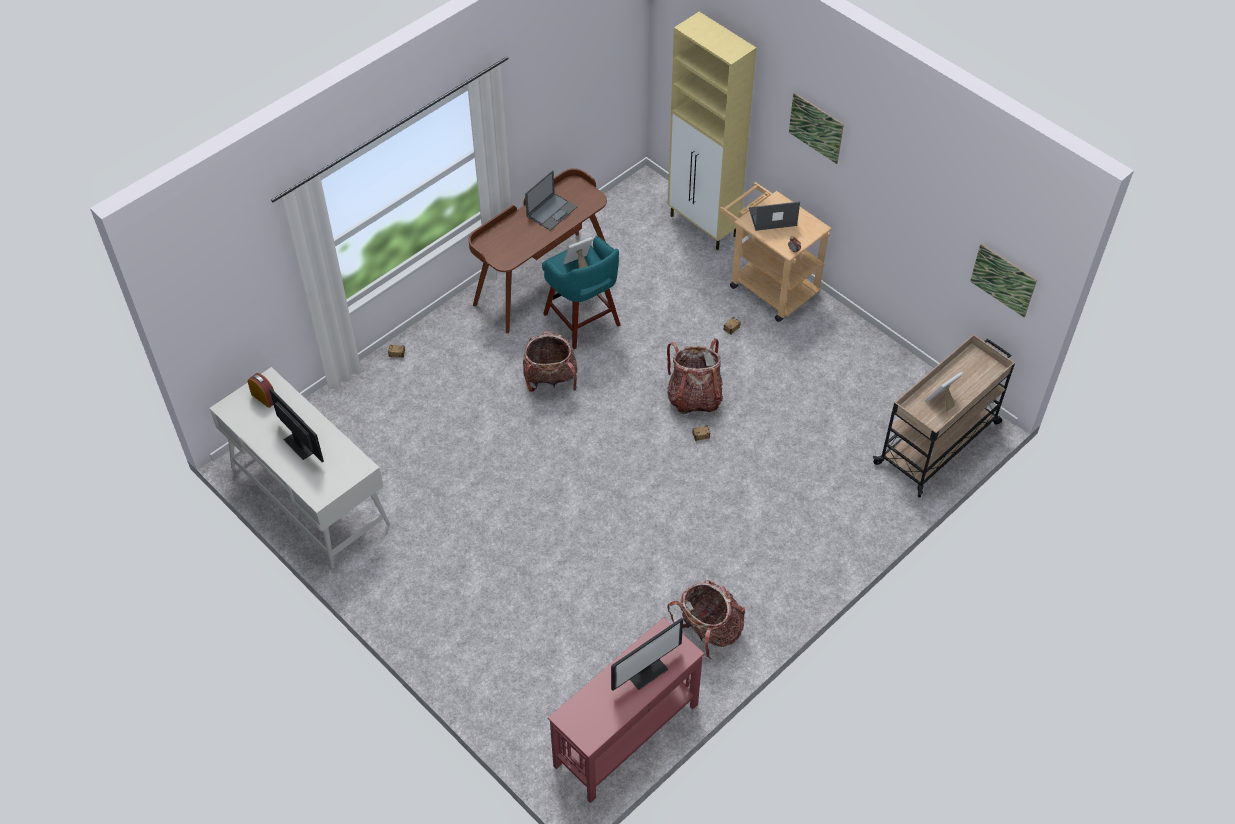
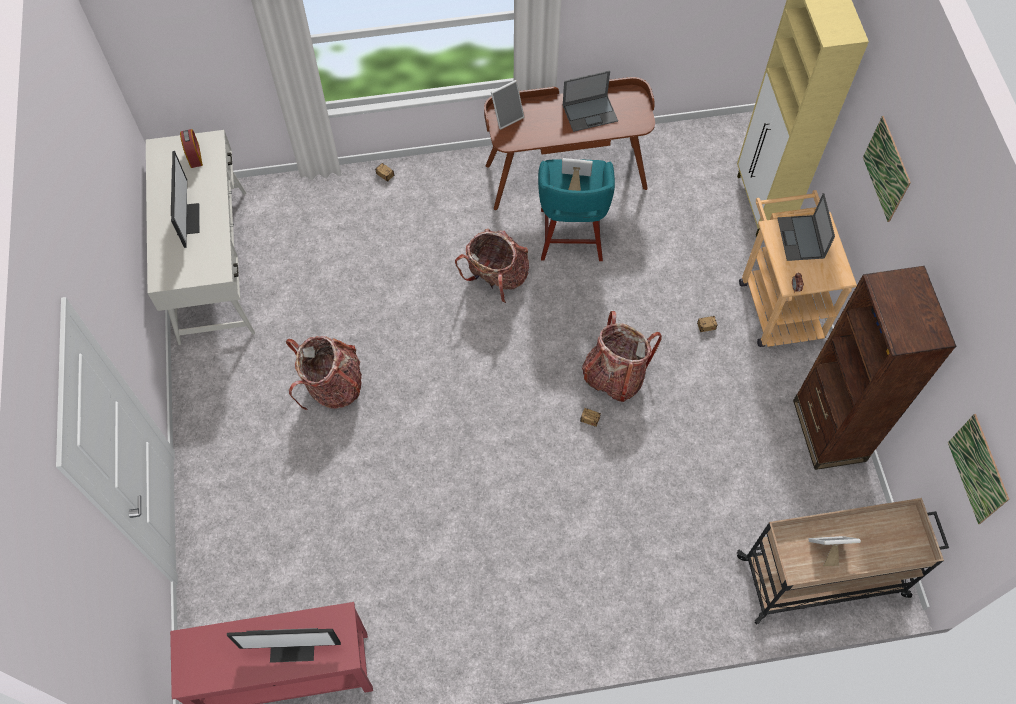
camera: 35 degrees right, 10 degrees up
backpack [667,580,745,659] -> backpack moved to [286,336,362,410]
laptop [749,201,800,231] -> laptop turned 120 degrees counterclockwise [777,193,835,261]
none -> picture frame [491,80,524,129]
none -> brown bookcase [793,266,956,470]

